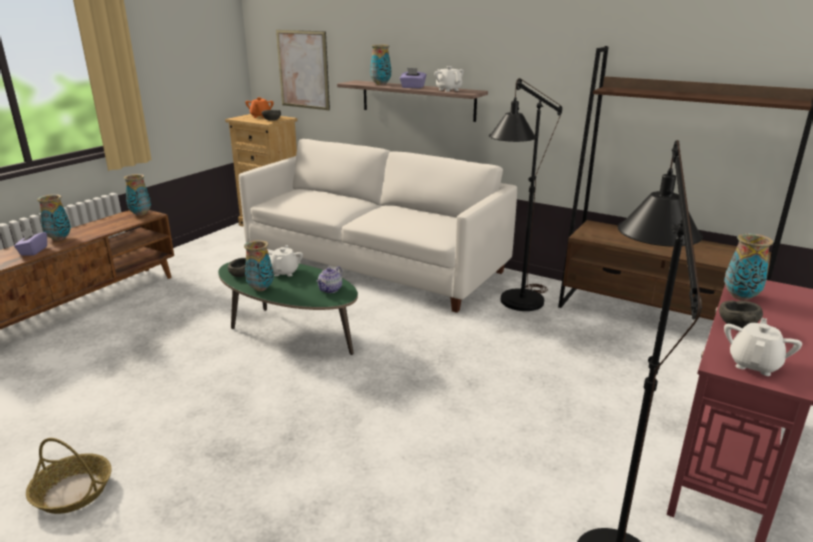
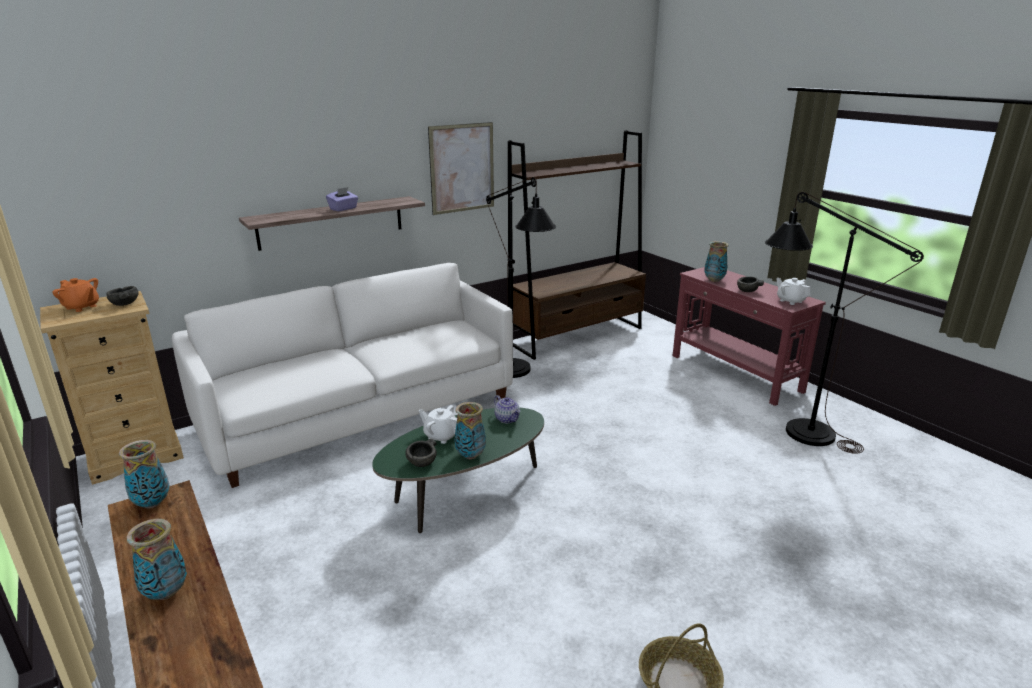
camera: 65 degrees left, 0 degrees up
purple tissue box [14,228,47,255] -> none
picture [276,30,330,110] -> picture moved to [428,122,494,215]
vase [370,45,391,85] -> none
white teapot [434,66,464,92] -> none

